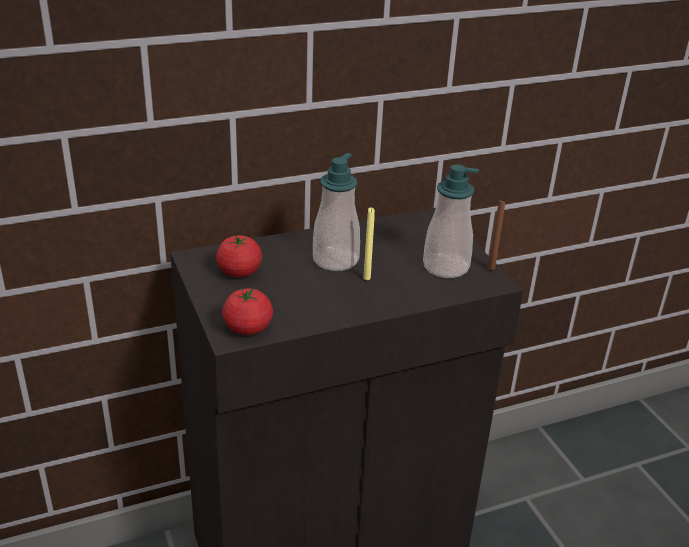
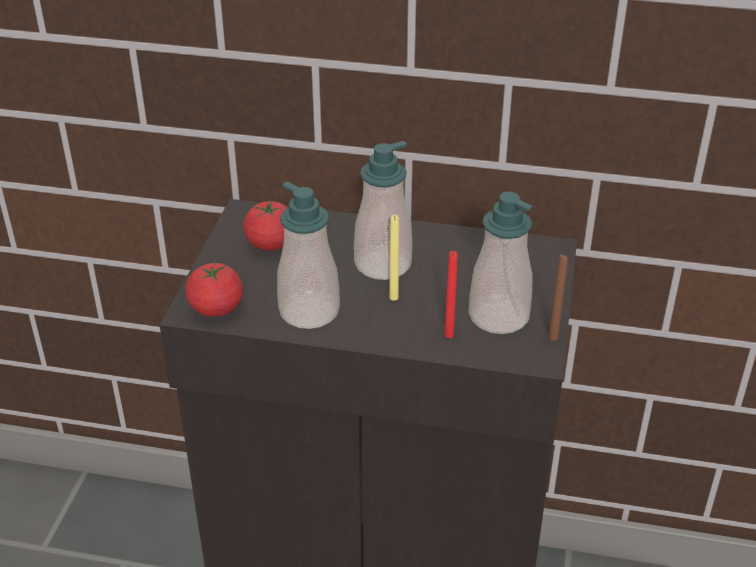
camera: 35 degrees right, 5 degrees up
none -> soap dispenser [277,181,340,329]
none -> red candle [444,251,458,338]

